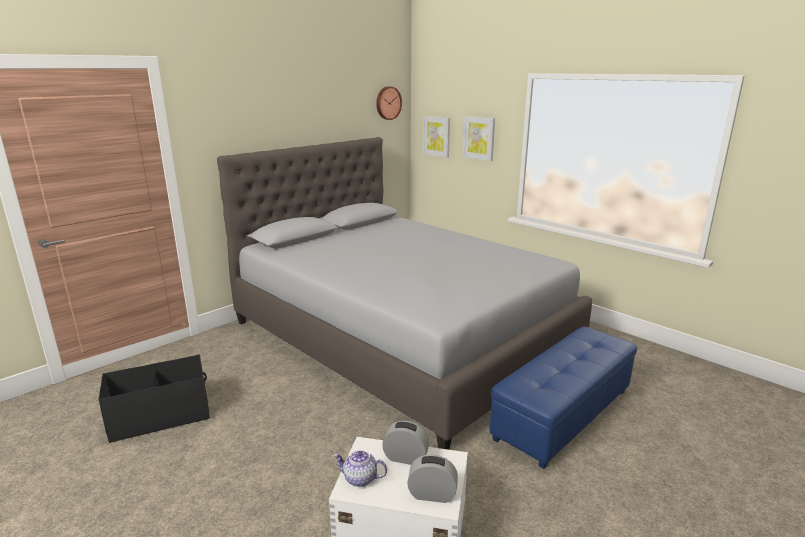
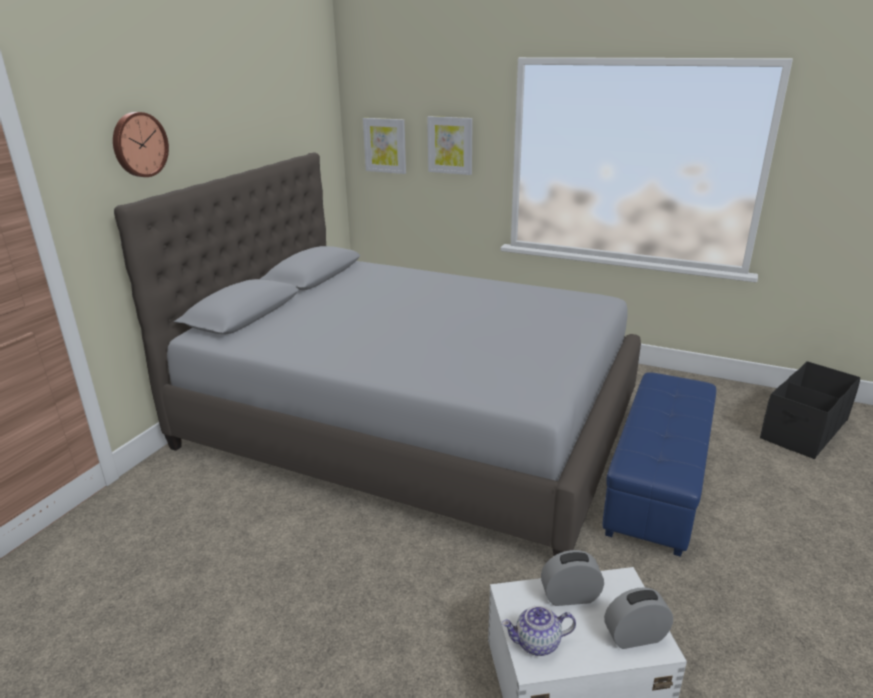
camera: 20 degrees left, 5 degrees up
black storage box [98,355,210,443] -> black storage box moved to [760,361,861,459]
wall clock [376,86,402,120] -> wall clock moved to [113,112,169,177]

